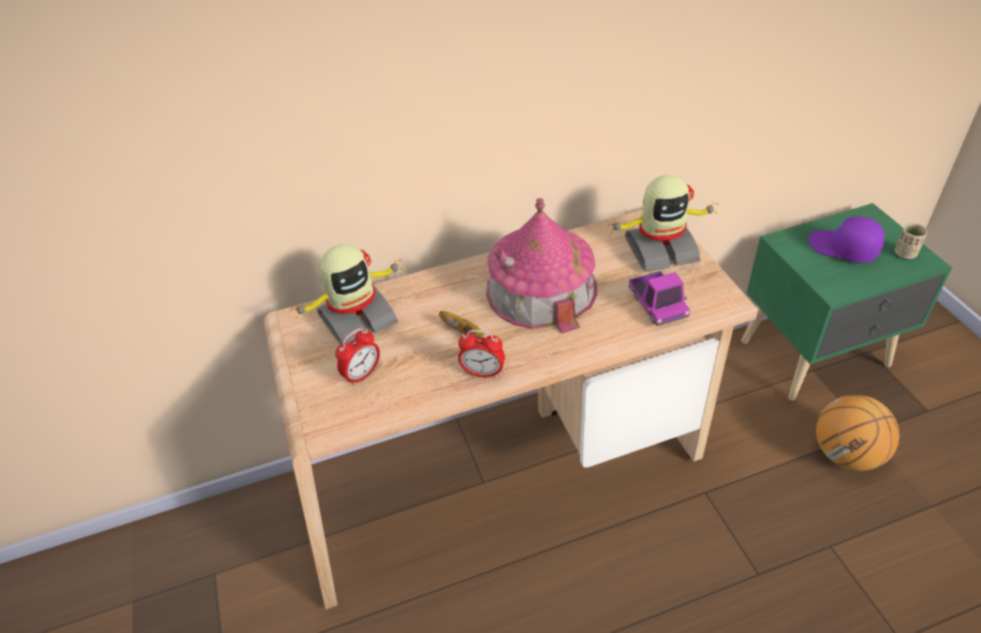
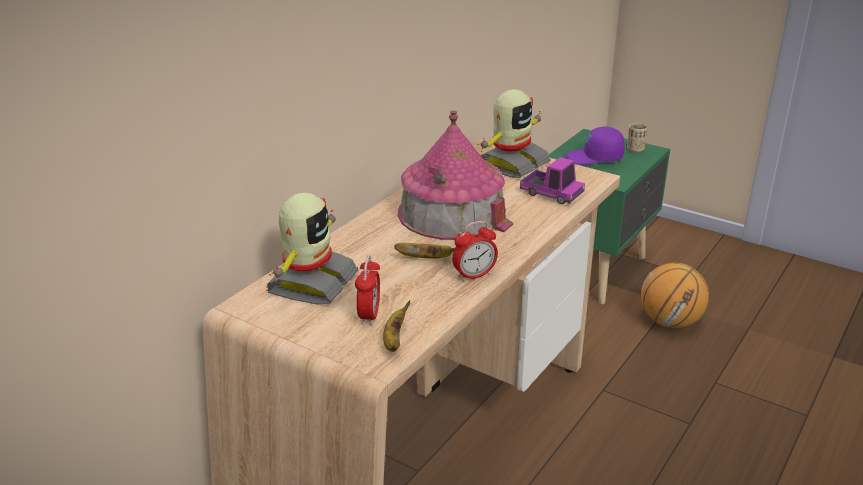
camera: 40 degrees left, 15 degrees down
none -> banana [383,300,411,352]

